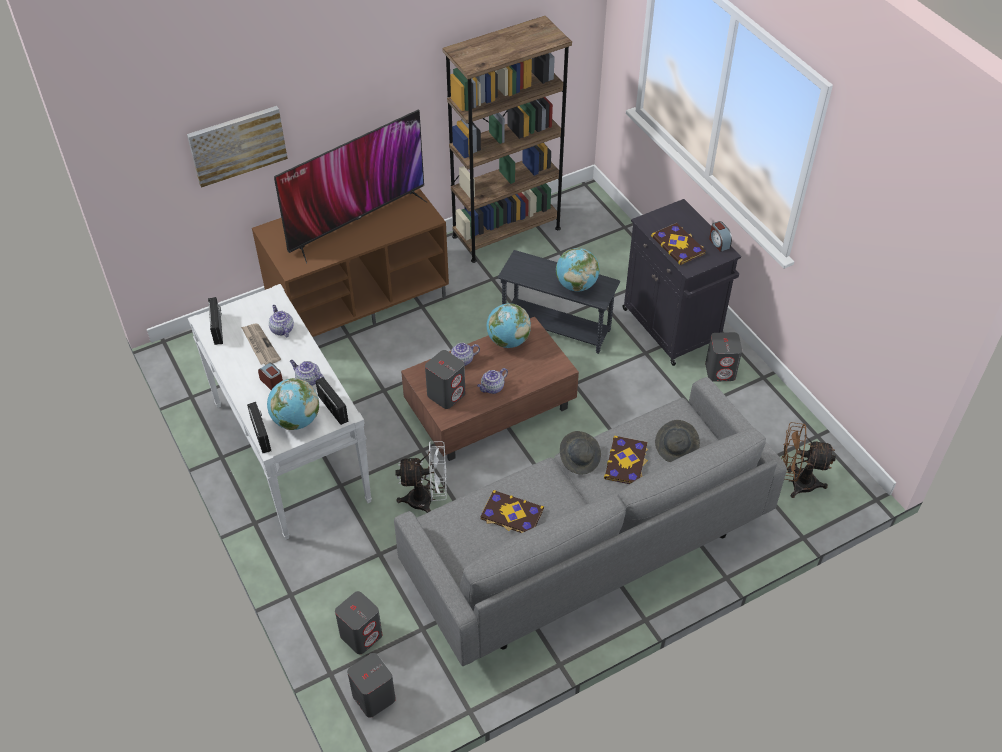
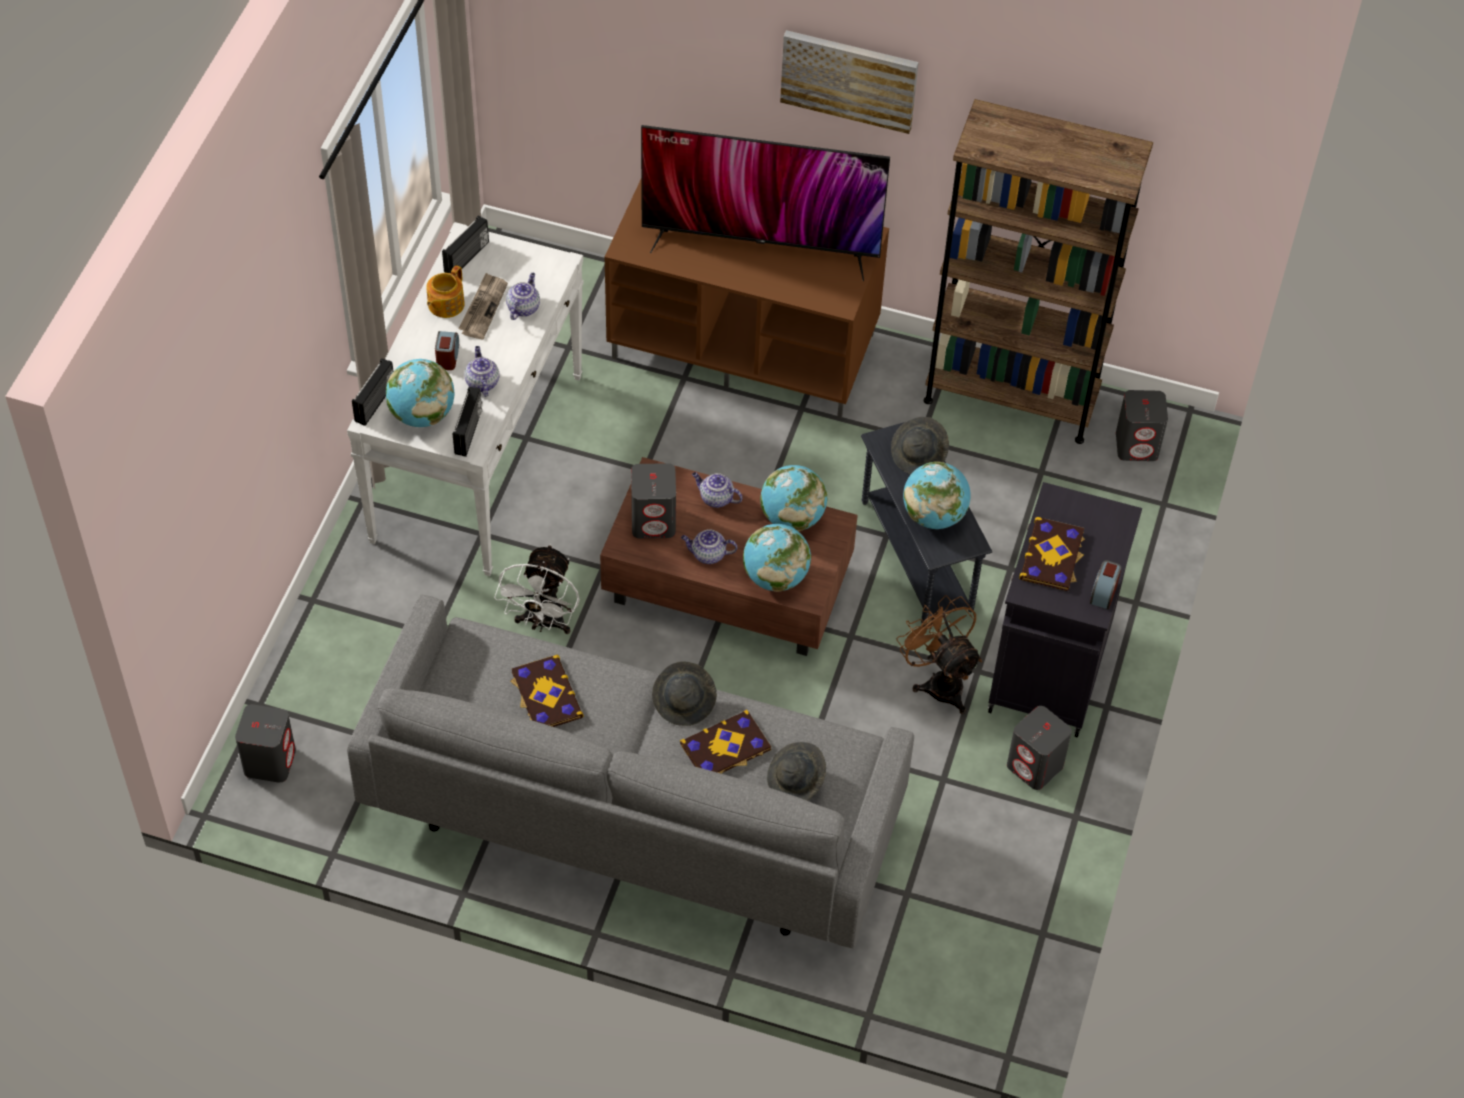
camera: 45 degrees right, 5 degrees up
picture [187,106,288,188] -> picture moved to [780,30,919,134]
grey speaker [335,591,382,654] -> grey speaker moved to [1116,390,1168,461]
white fan [395,441,447,513] -> white fan turned 60 degrees clockwise [494,544,580,634]
brown fan [782,422,836,498] -> brown fan moved to [896,595,982,714]
none -> teapot [426,265,465,318]
none -> globe [743,524,811,592]
none -> grey hat [891,417,949,474]

